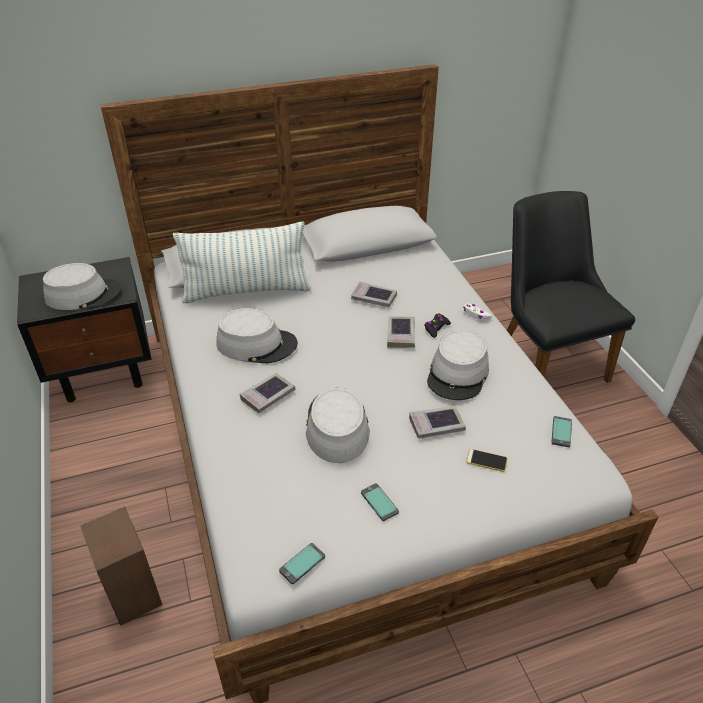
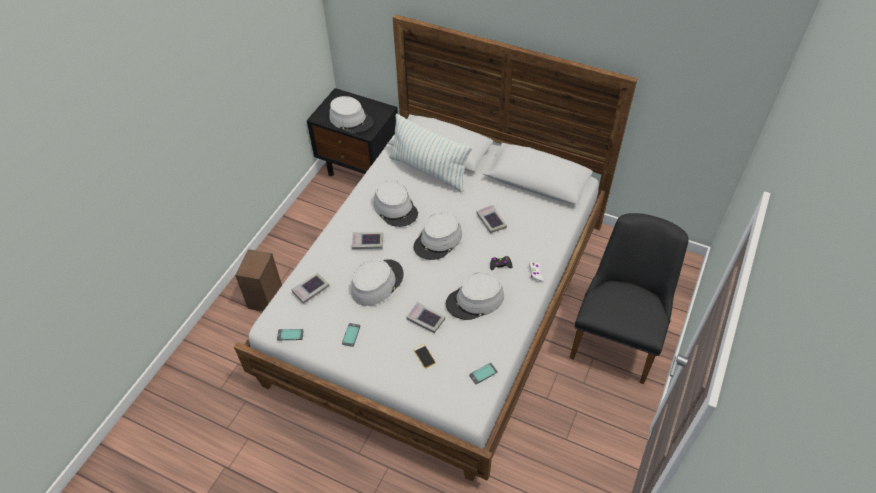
camera: 45 degrees right, 10 degrees up
book [387,316,415,348] -> book moved to [291,273,329,304]
none -> grey hat [413,211,462,260]

